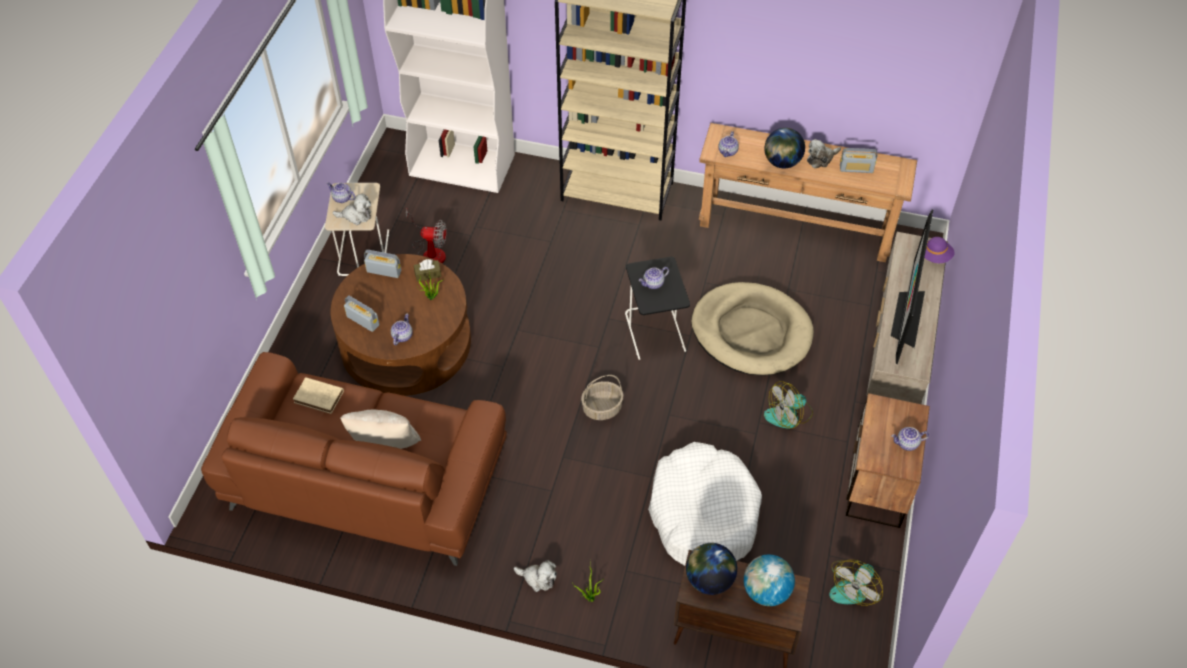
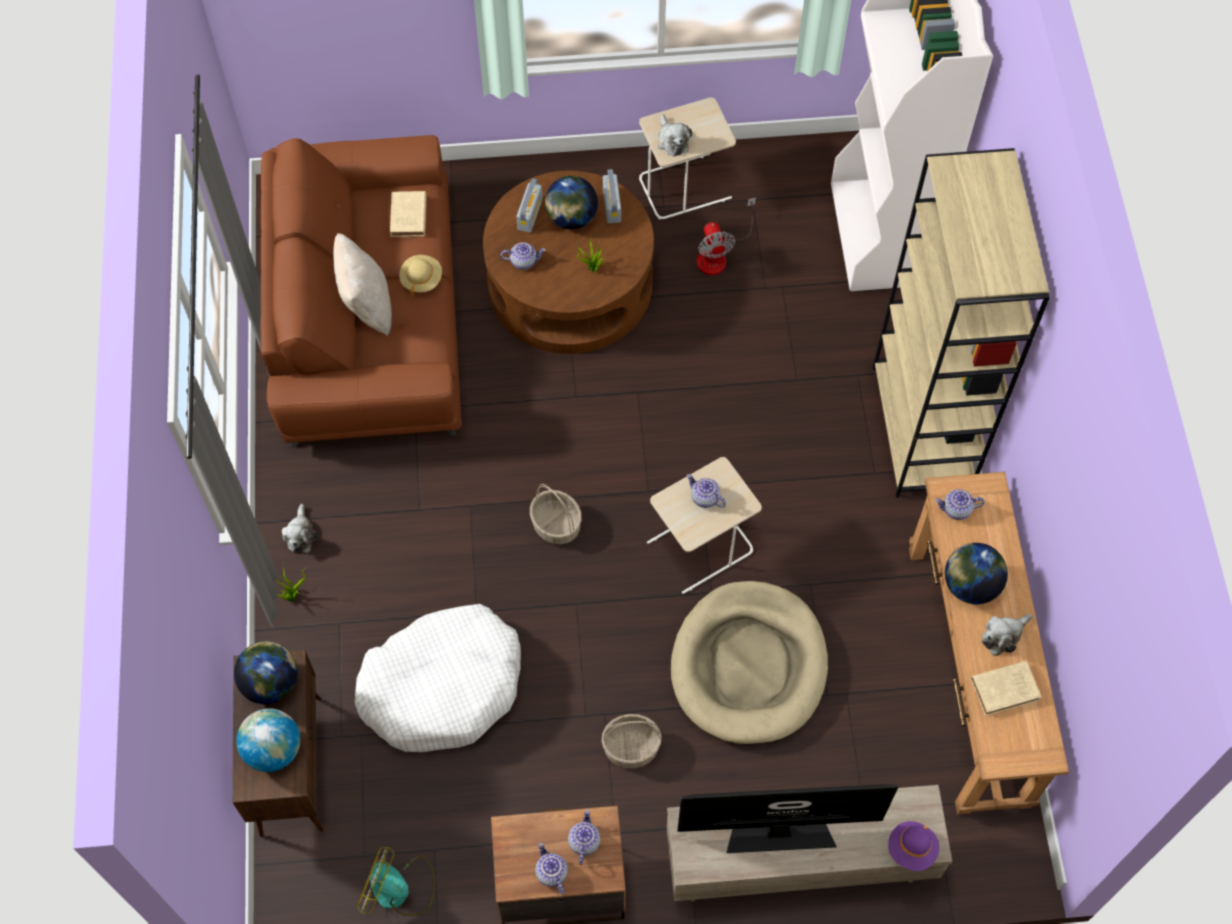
camera: 70 degrees right, 10 degrees up
teapot [326,182,356,203] -> teapot moved to [568,809,601,865]
brown tissue box [414,259,441,281] -> none
black side table [625,257,690,360] -> beige side table [647,457,762,594]
fan [764,381,813,429] -> basket [602,714,662,768]
plush toy [807,139,841,168] -> plush toy turned 75 degrees counterclockwise [982,614,1033,656]
radio [840,148,878,173] -> beige book [971,661,1042,716]
none -> beige hat [399,255,442,296]
none -> globe [545,176,598,230]

